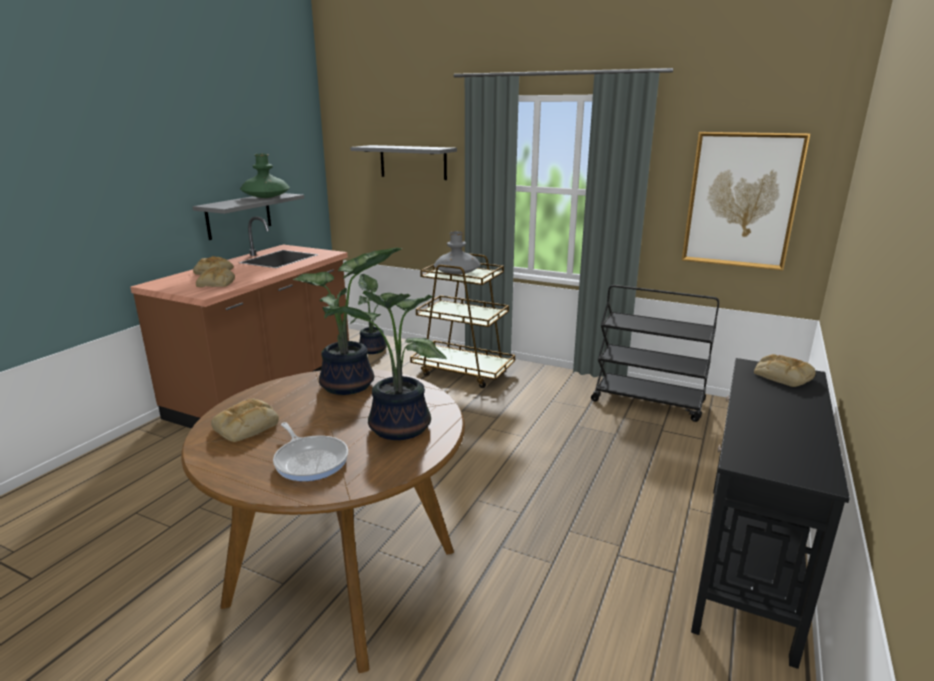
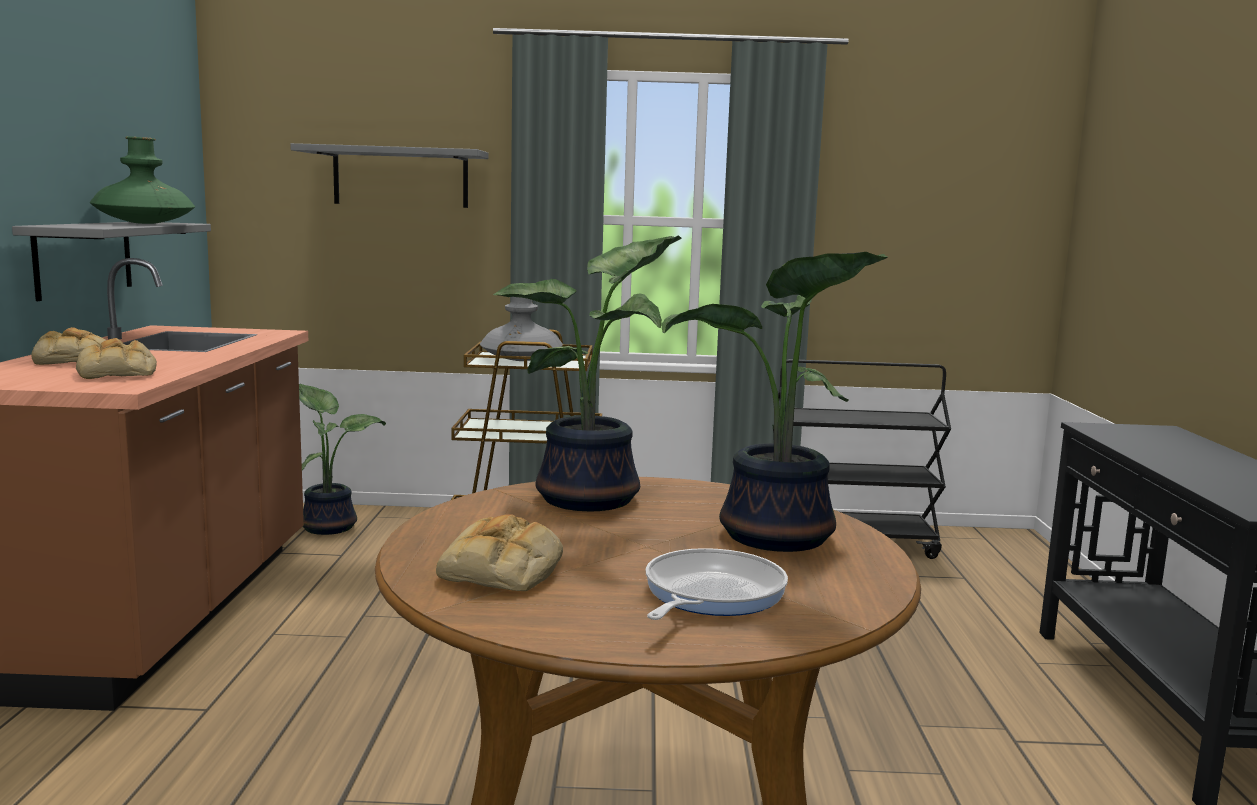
camera: 25 degrees left, 10 degrees down
frying pan [273,422,348,481] -> frying pan turned 90 degrees counterclockwise [646,548,788,620]
picture [682,132,810,270] -> none
bread [754,354,816,387] -> none

